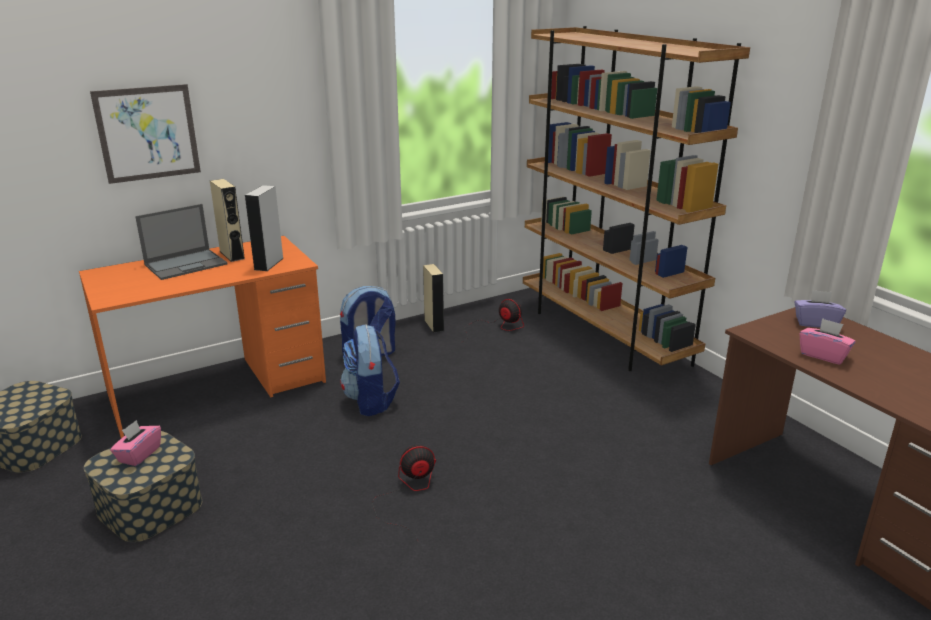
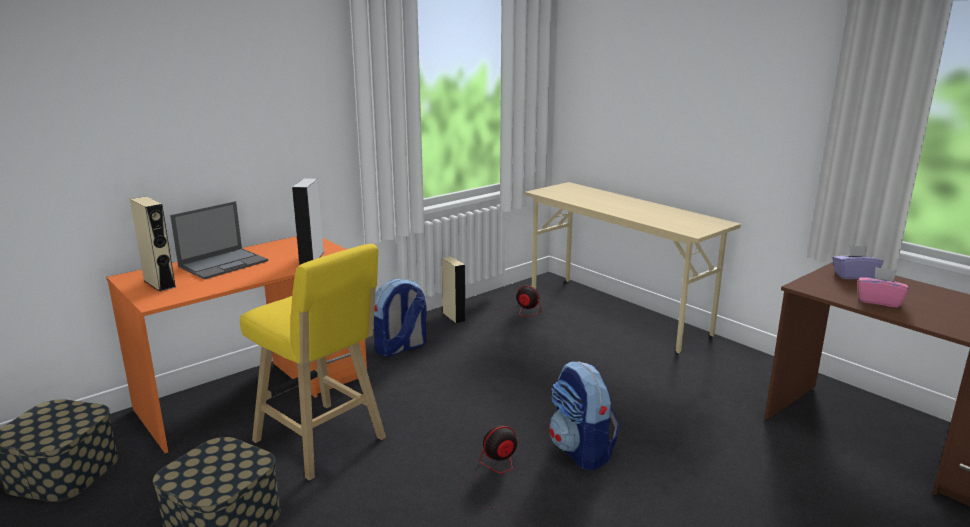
camera: 10 degrees left, 5 degrees down
picture [90,84,201,184] -> none
pink tissue box [110,420,161,466] -> none
beige speaker [210,179,245,262] -> beige speaker moved to [130,196,176,292]
backpack [340,324,400,416] -> backpack moved to [549,361,620,470]
brown bookcase [523,26,750,371] -> beige desk [525,182,741,353]
none -> yellow stool [240,244,386,480]

